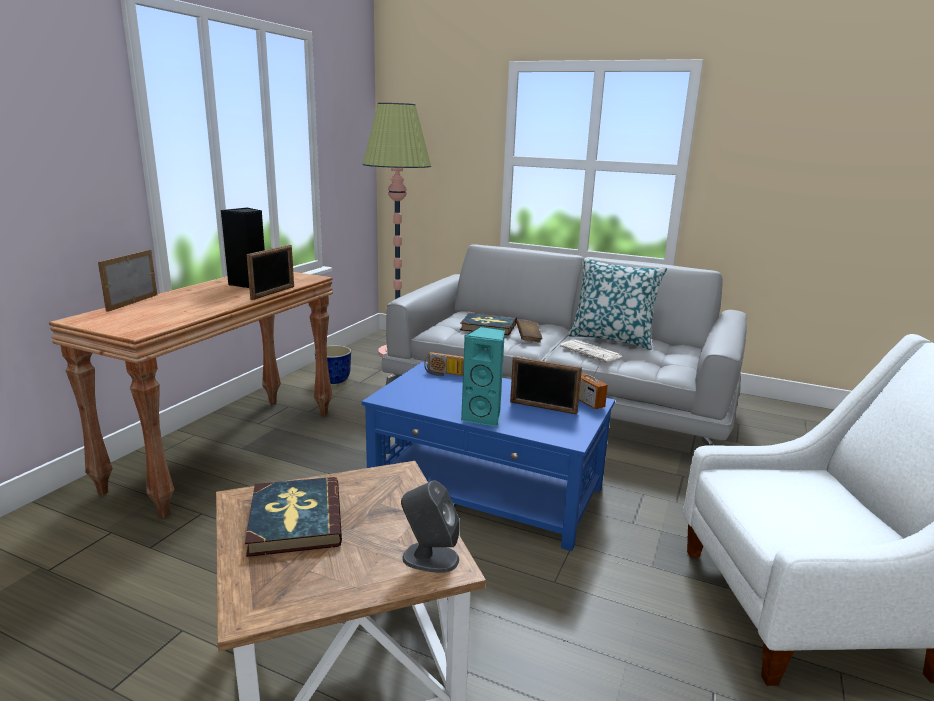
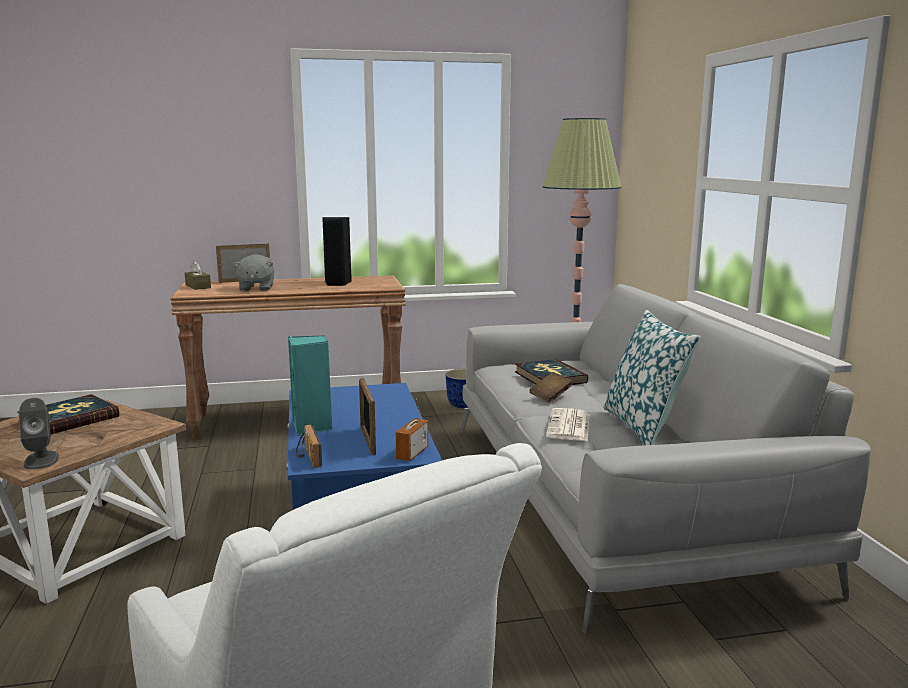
camera: 55 degrees right, 5 degrees down
picture frame [247,245,294,300] -> none
radio [424,352,464,376] -> radio moved to [296,425,322,468]
none -> brown tissue box [185,261,211,290]
none -> grey plush toy [233,254,274,291]

